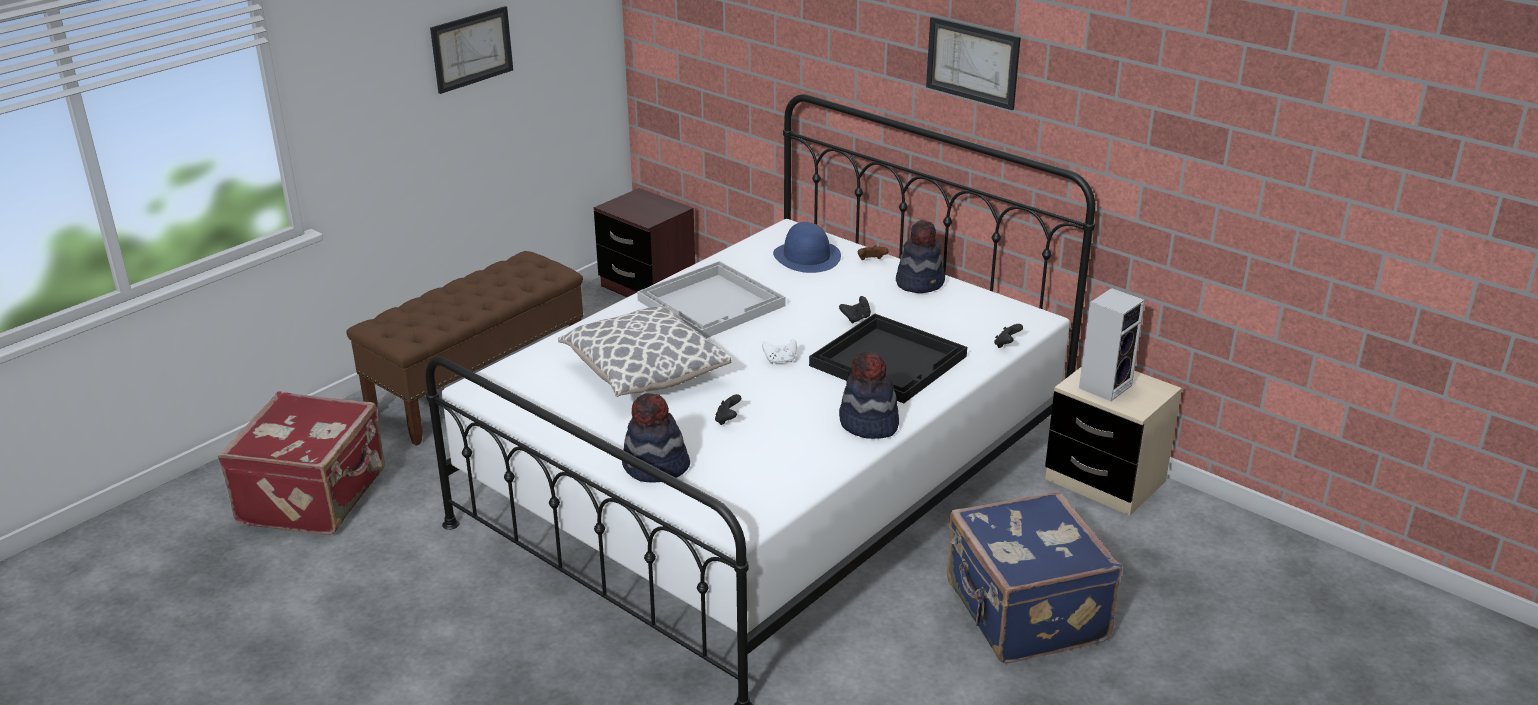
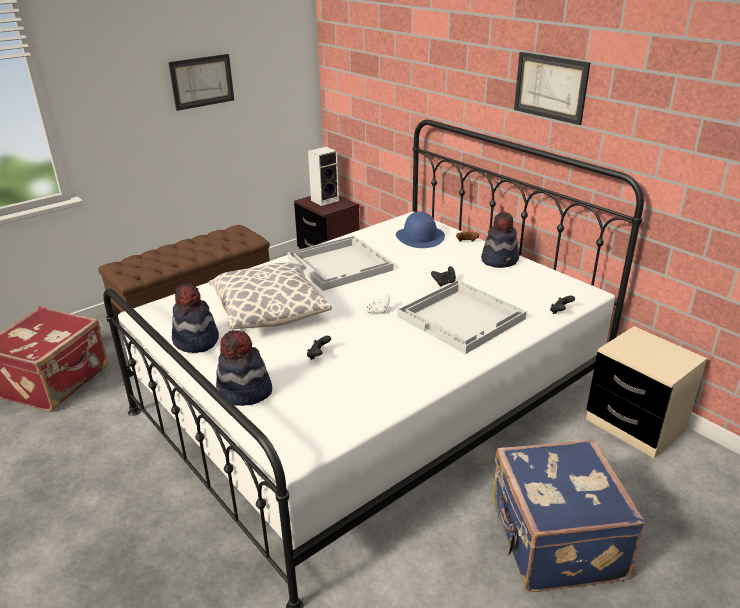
camera: 10 degrees right, 0 degrees up
black tray [809,313,967,404] -> white tray [397,280,527,354]
hat [839,351,899,439] -> hat moved to [172,283,219,353]
speaker [1079,288,1145,401] -> speaker moved to [308,147,339,206]

